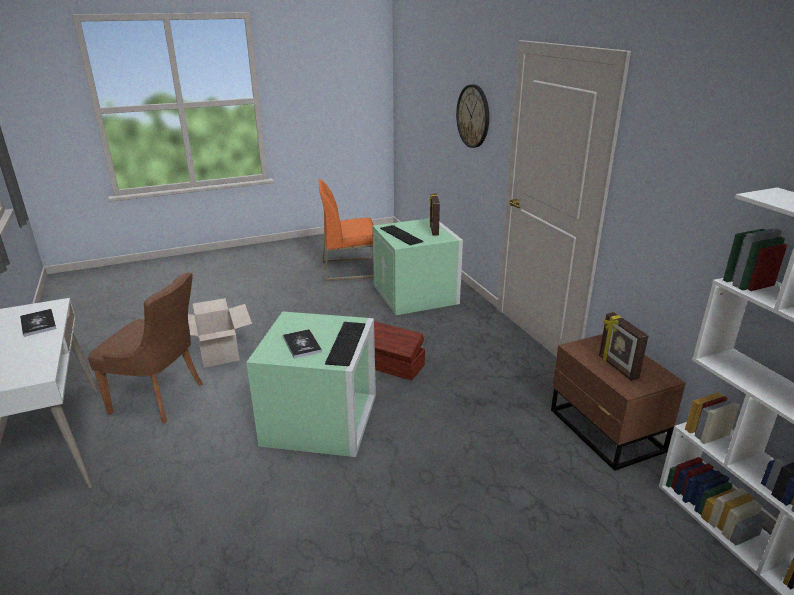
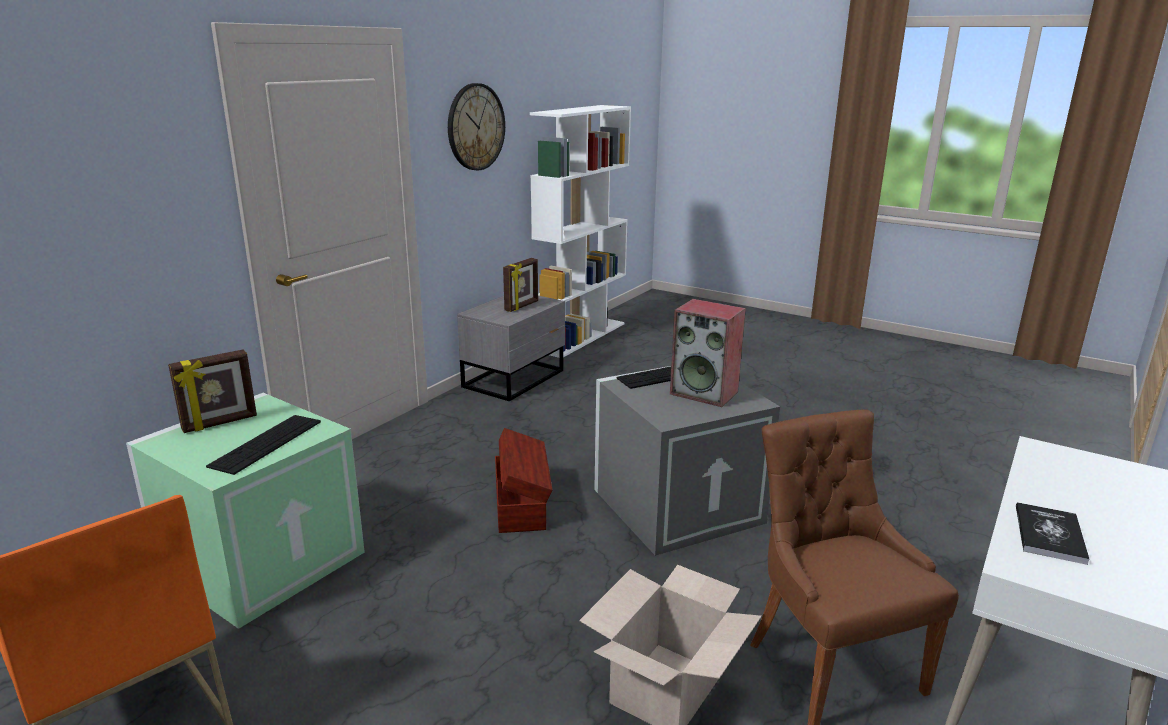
camera: 125 degrees left, 5 degrees down
green storage box [246,311,376,457] -> grey storage box [594,366,780,556]
book [283,329,322,359] -> speaker [670,299,746,407]
wall clock [456,84,489,148] -> wall clock moved to [448,83,505,171]
brown nightstand [551,334,686,471] -> grey nightstand [457,296,565,401]

